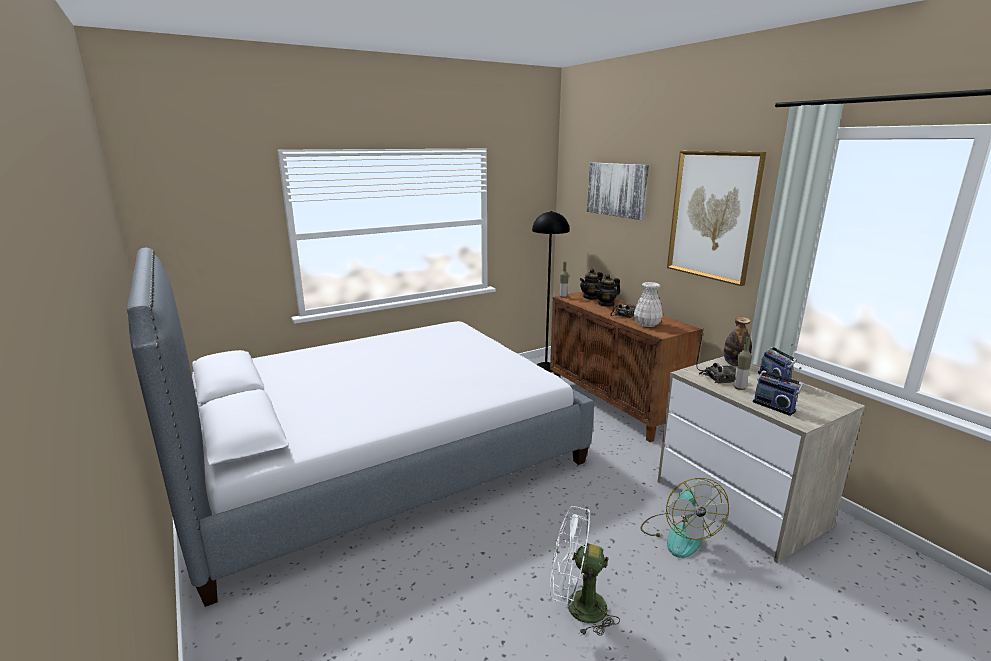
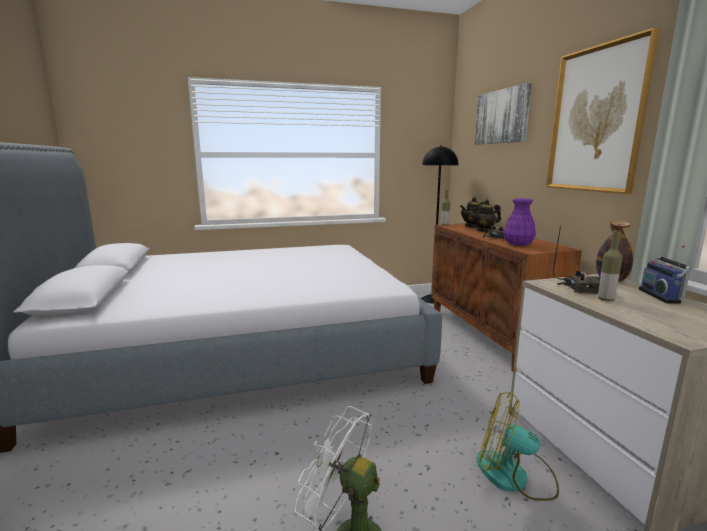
camera: 15 degrees right, 5 degrees down
white vase [634,282,663,327] -> purple vase [503,198,536,246]
fan [641,478,729,558] -> fan turned 105 degrees clockwise [477,392,559,501]
radio [753,367,803,416] -> none

